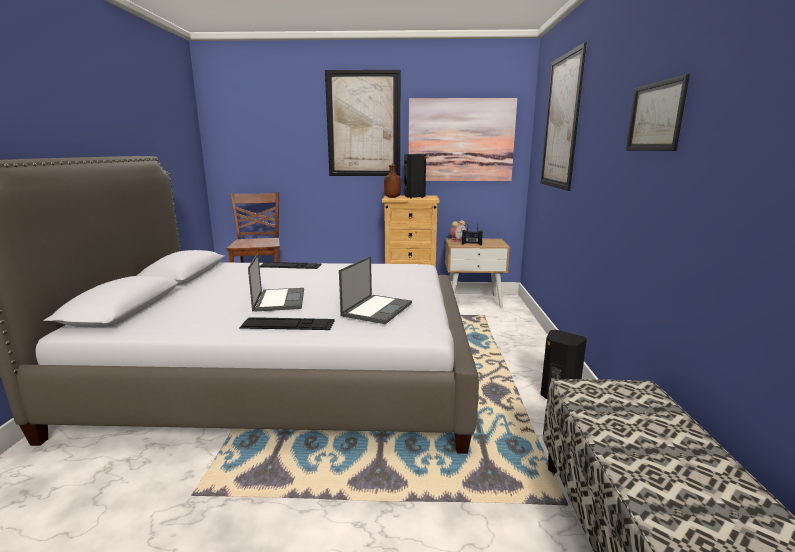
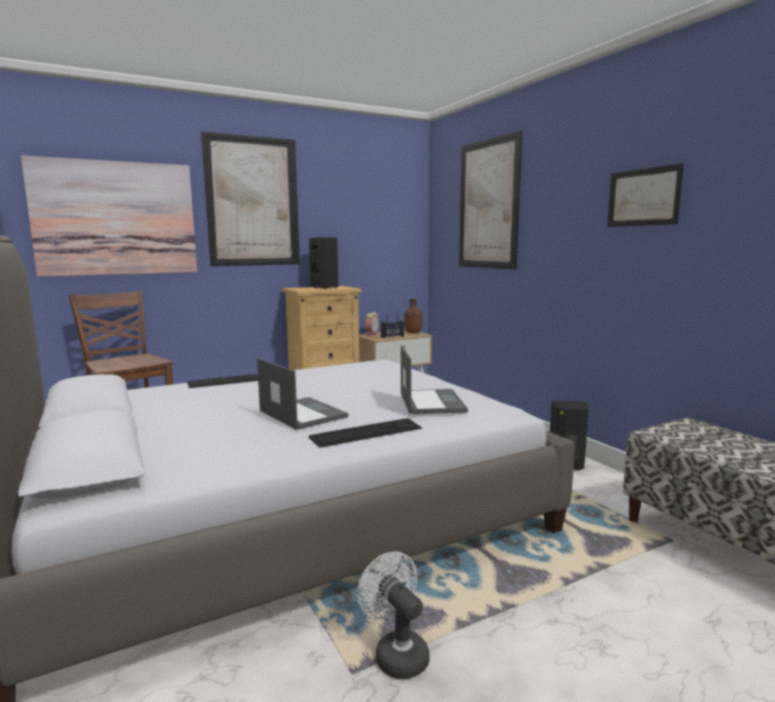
camera: 30 degrees left, 5 degrees down
brown bottle [384,165,401,198] -> brown bottle moved to [404,299,422,333]
picture [408,98,517,181] -> picture moved to [21,155,197,277]
none -> white fan [357,552,430,679]

